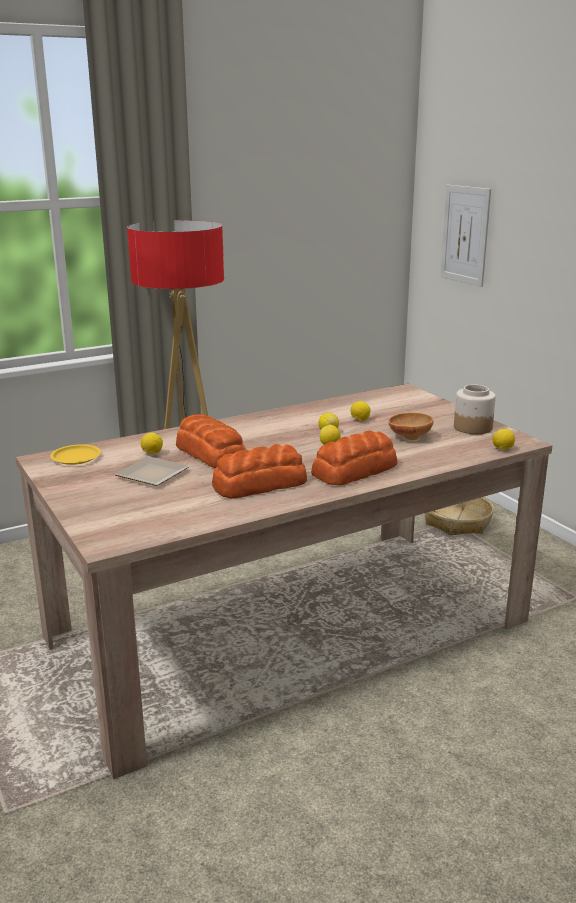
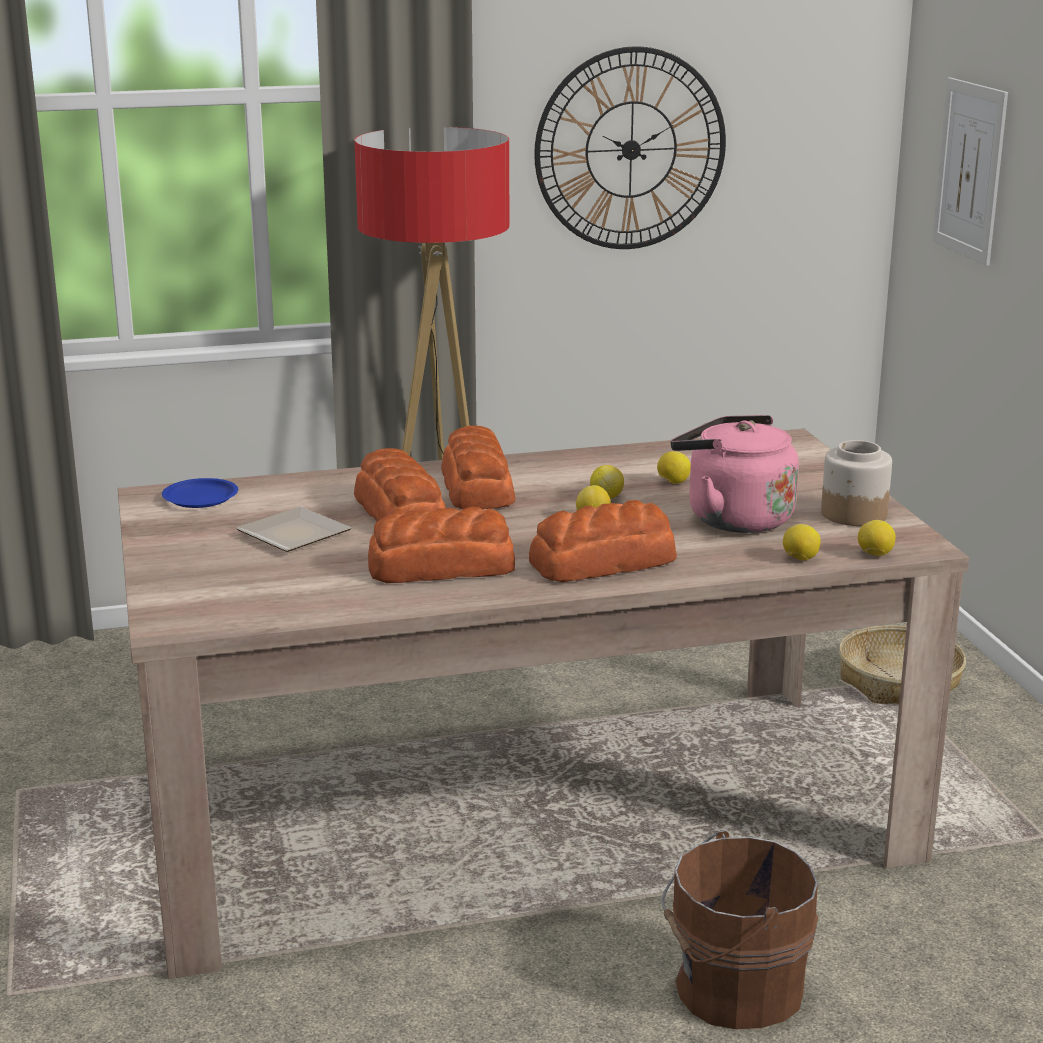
camera: 15 degrees right, 0 degrees up
yellow plate [50,444,101,465] -> blue plate [162,478,238,508]
lemon [141,433,163,454] -> lemon moved to [783,524,821,561]
brown bowl [388,412,433,440] -> pink kettle [671,415,799,533]
none -> bread [441,426,515,509]
none -> wall clock [534,46,726,249]
none -> brown bucket [661,831,818,1029]

